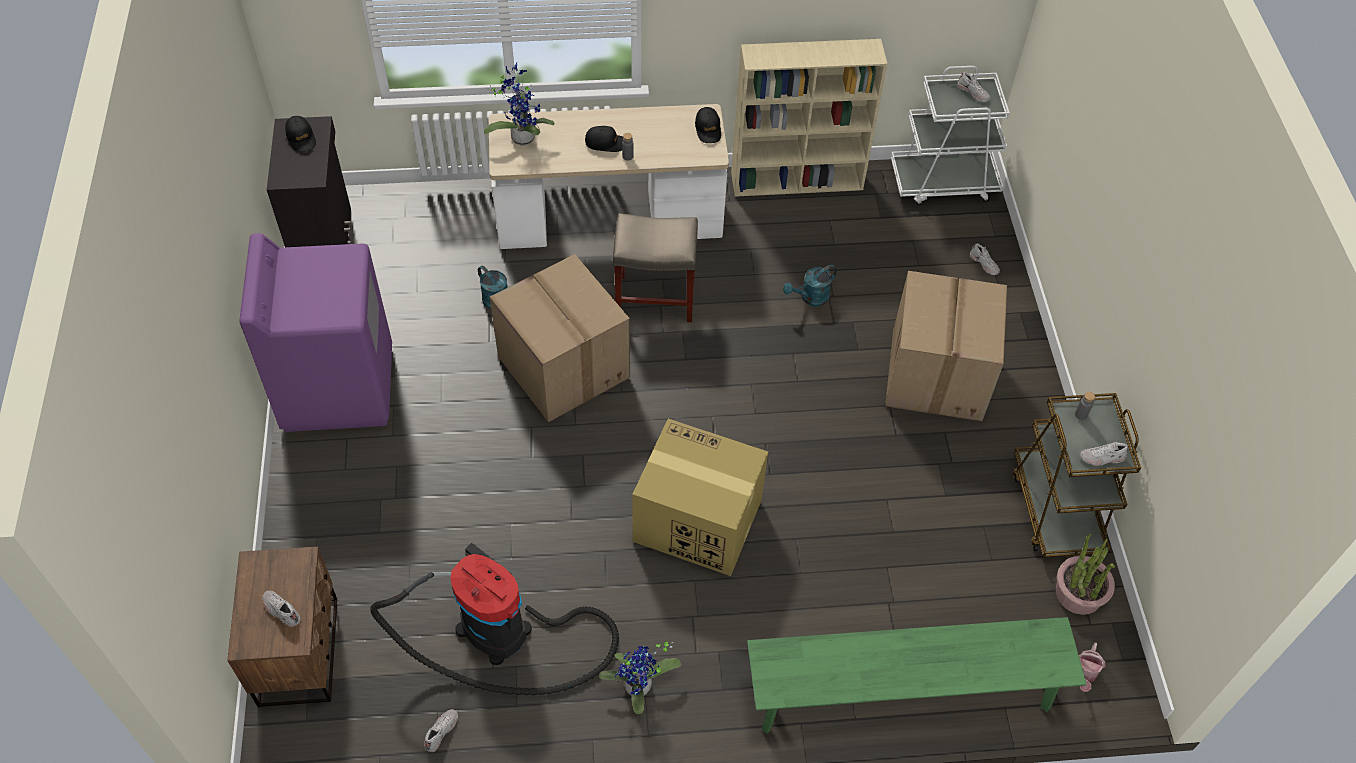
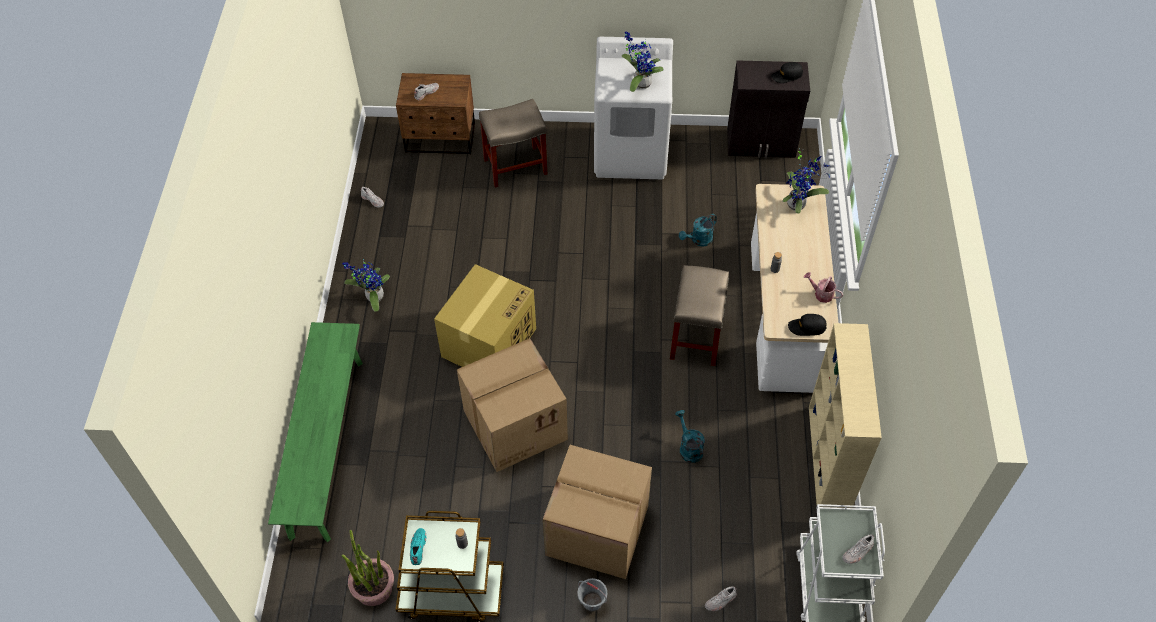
camera: 100 degrees right, 0 degrees up
purple washing machine [239,233,392,432] -> white washing machine [594,37,673,179]
vacuum cleaner [370,543,619,695] -> none
cardboard box [490,254,630,422] -> cardboard box moved to [457,338,568,472]
black cap [585,126,623,152] -> none
watering can [1079,642,1105,692] -> watering can moved to [804,272,843,303]
white shoe [1080,441,1129,466] -> turquoise shoe [410,528,426,565]
none -> beige stool [479,99,547,188]
none -> grey bucket [577,578,607,611]
none -> potted plant [622,31,664,92]

